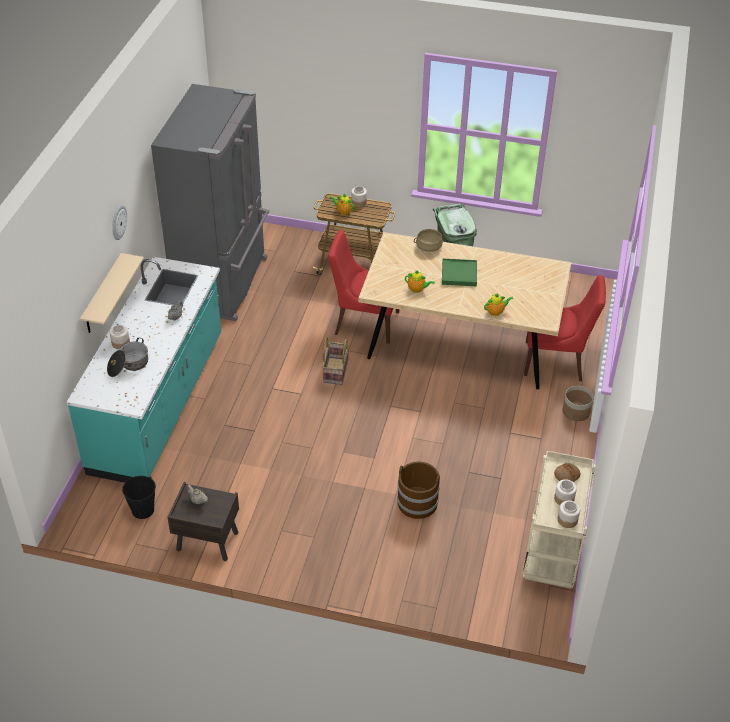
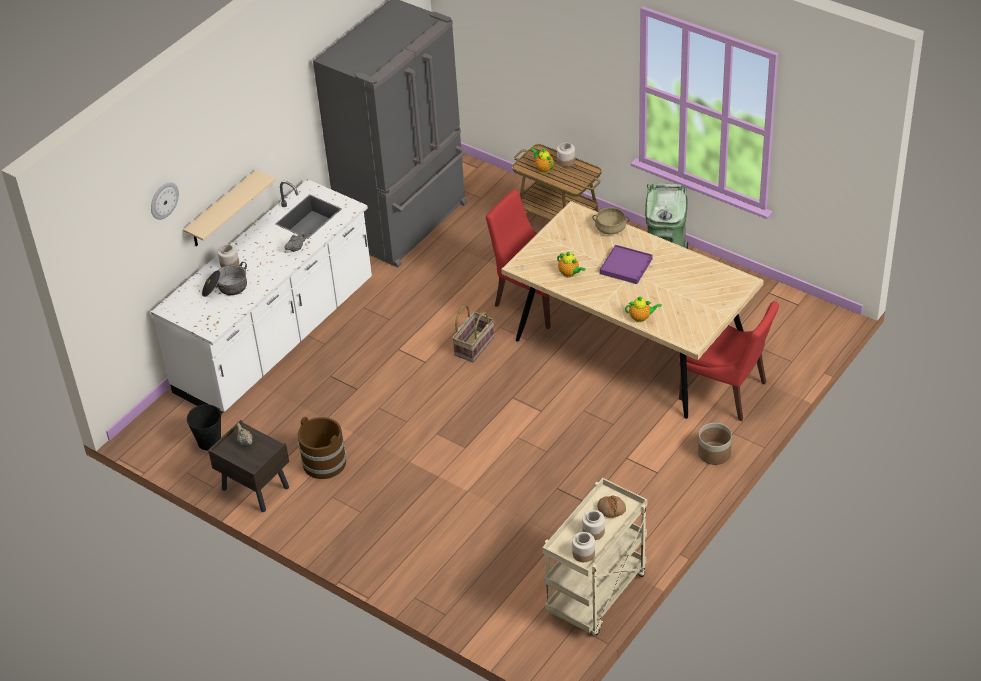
camera: 25 degrees right, 0 degrees up
turquoise counter [67,257,221,483] -> white counter [151,179,372,414]
wall clock [112,205,127,240] -> wall clock moved to [151,182,179,220]
brown bucket [397,462,440,519] -> brown bucket moved to [298,417,346,479]
green tray [442,259,477,286] -> purple tray [600,245,652,284]

